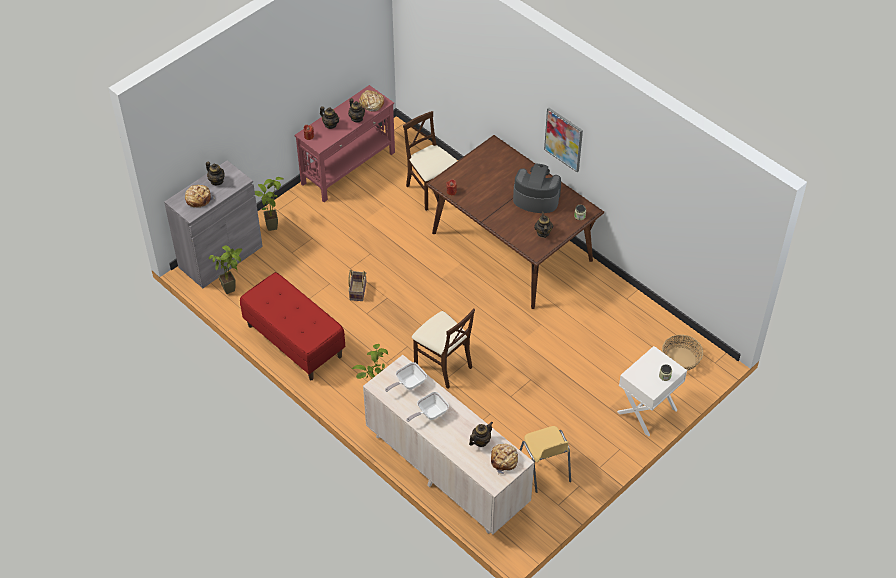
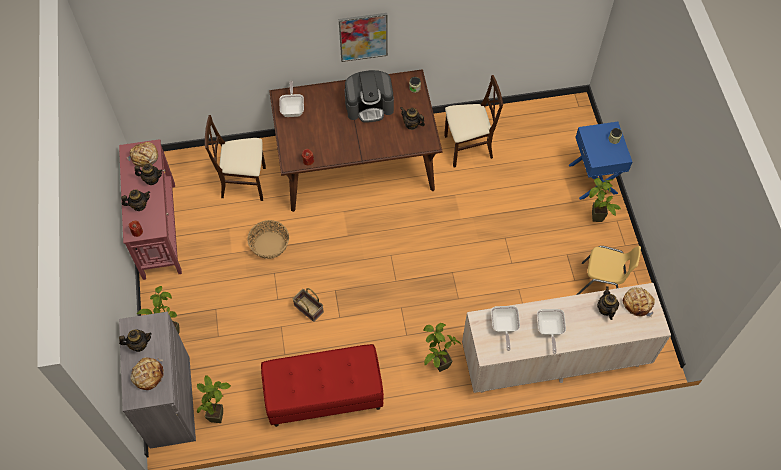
camera: 55 degrees left, 10 degrees up
beige chair [412,308,475,389] -> beige chair moved to [444,75,503,168]
coffee machine [513,164,561,213] -> coffee machine turned 150 degrees counterclockwise [345,70,394,123]
white nightstand [617,346,687,437] -> blue nightstand [569,122,632,200]
basket [662,335,703,371] -> basket moved to [247,220,289,259]
none -> frying pan [280,81,304,117]
none -> potted plant [589,178,621,222]

